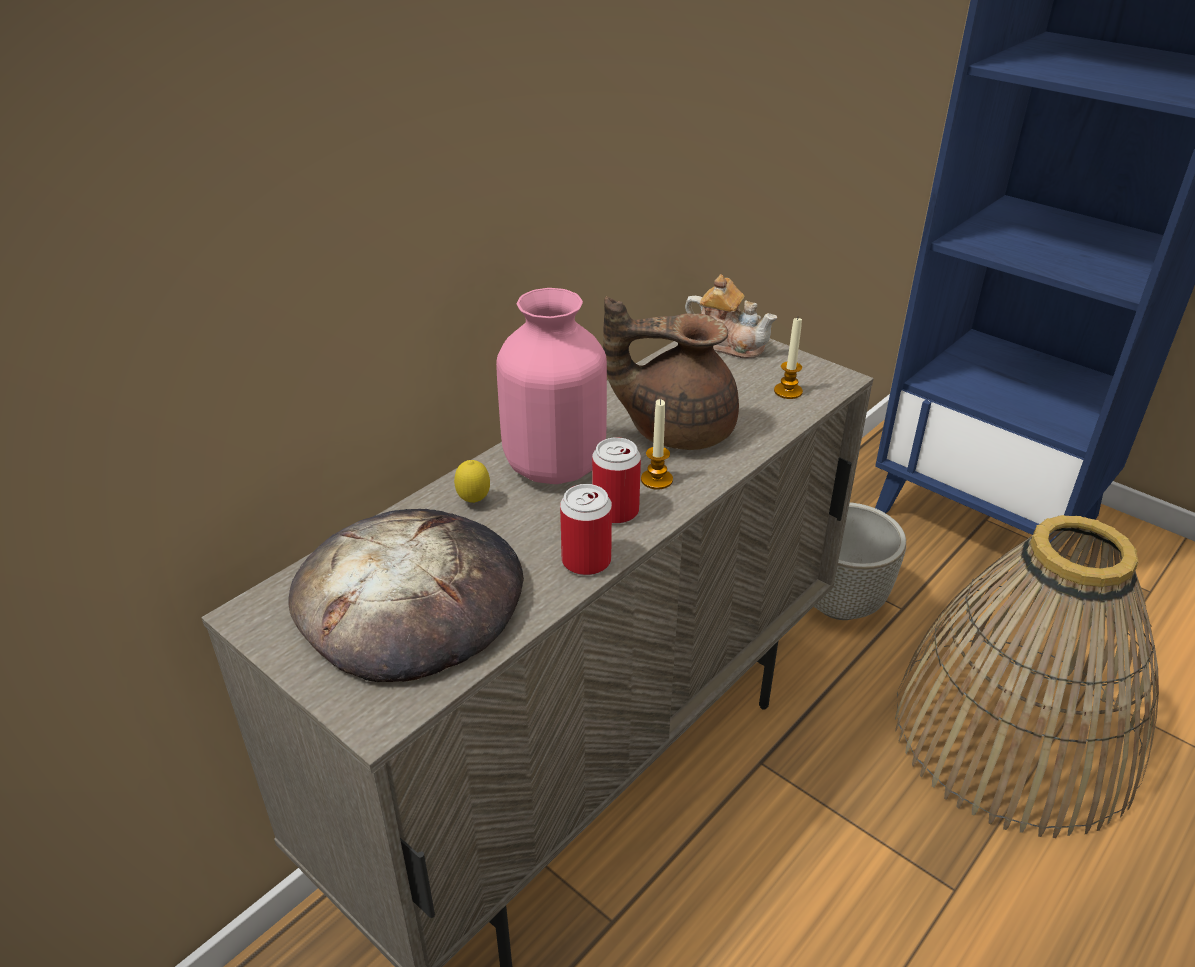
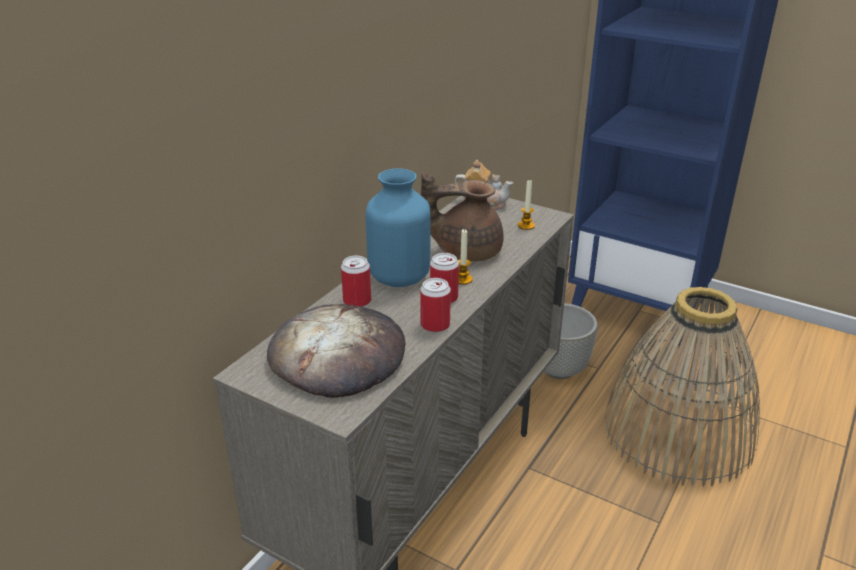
camera: 10 degrees left, 5 degrees down
lemon [454,460,490,503] -> can [341,256,371,307]
pink vase [496,288,607,484] -> blue vase [366,169,431,287]

